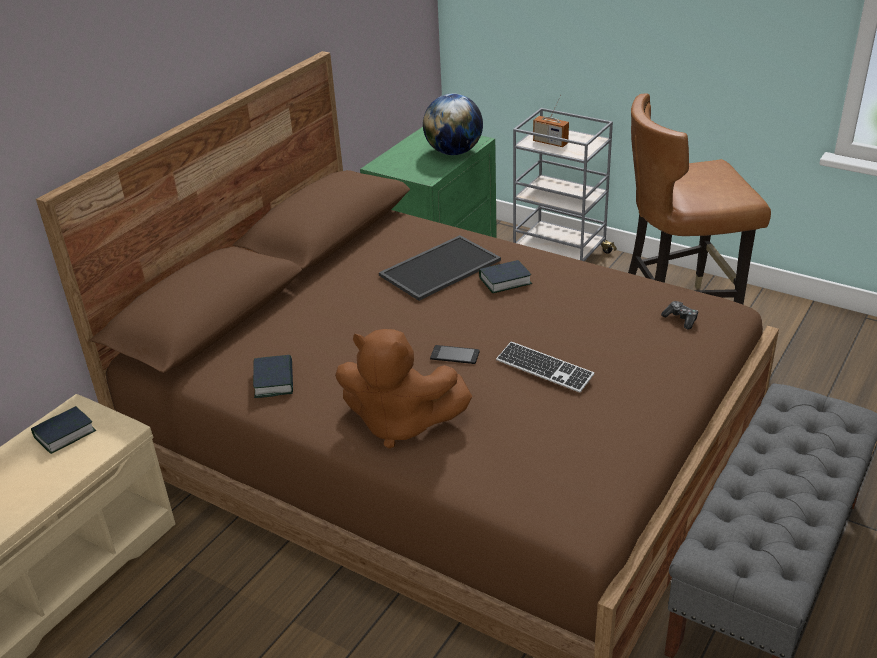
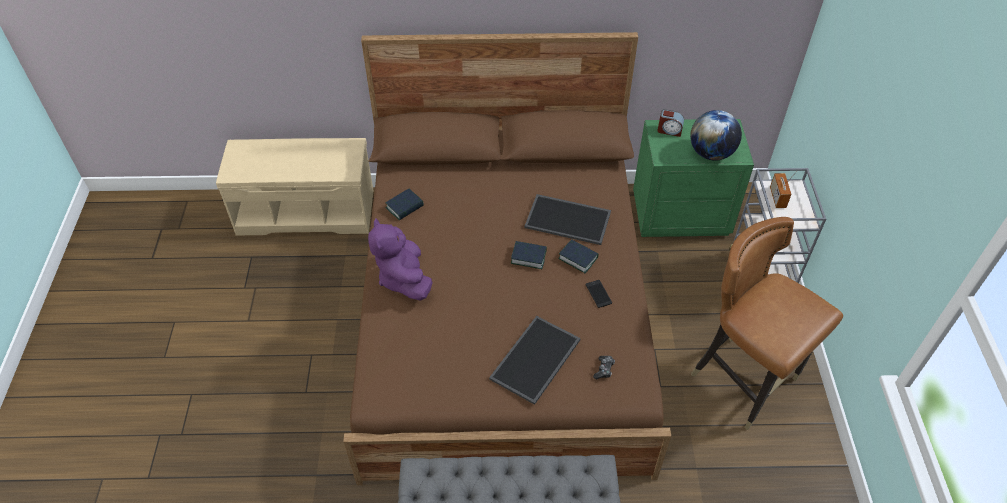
camera: 55 degrees right, 15 degrees up
book [31,406,96,454] -> book moved to [511,241,547,269]
brown plush toy [335,329,472,449] -> purple plush toy [368,218,433,300]
phone [430,345,479,364] -> phone moved to [586,280,612,308]
keyboard [496,341,594,393] -> none
none -> tray [489,316,581,405]
none -> alarm clock [658,109,684,137]

